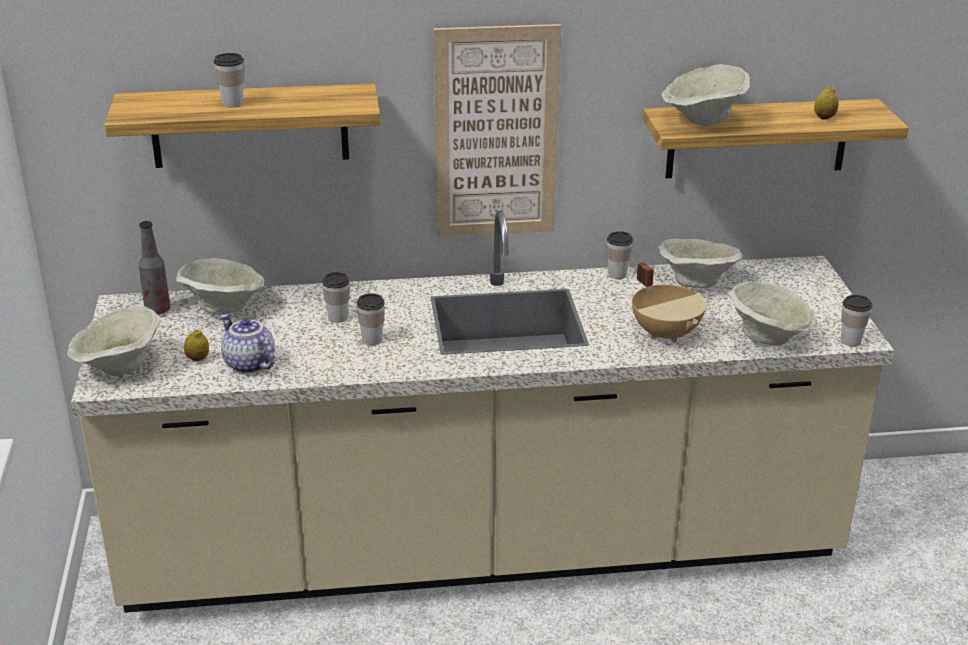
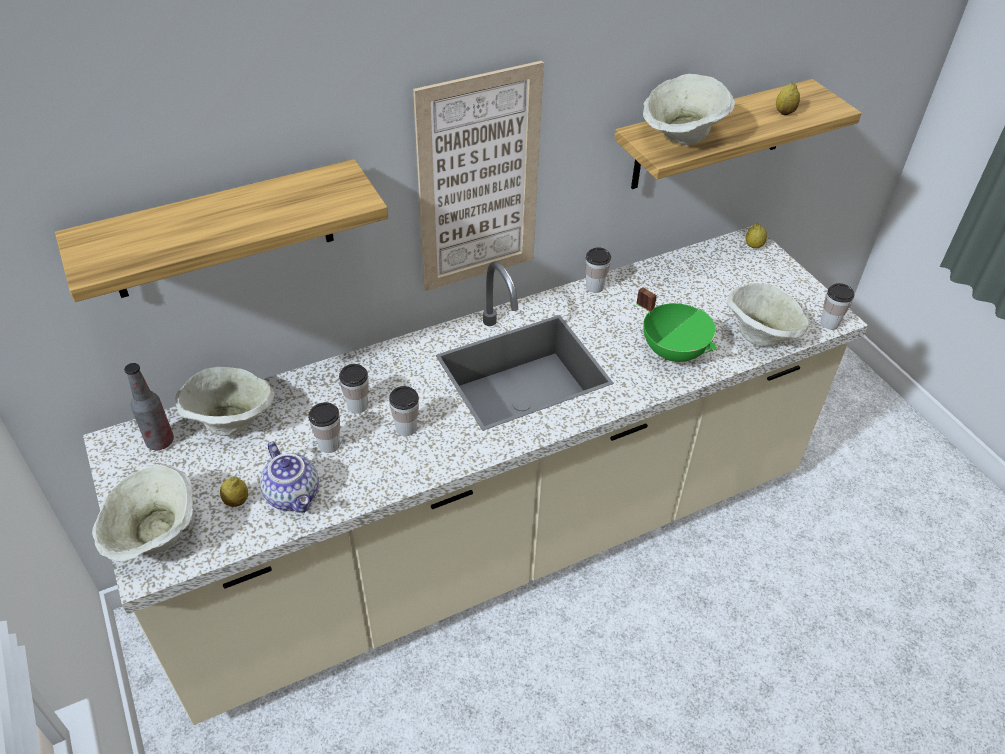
camera: 20 degrees left, 15 degrees up
cup [213,53,244,108] -> cup moved to [308,402,340,453]
teapot [220,314,275,373] -> teapot turned 150 degrees counterclockwise [260,442,319,513]
beige cooking pot [632,262,707,342] -> green cooking pot [636,287,718,362]
beige bowl [658,239,742,288] -> none
none -> lemon [746,223,767,248]

